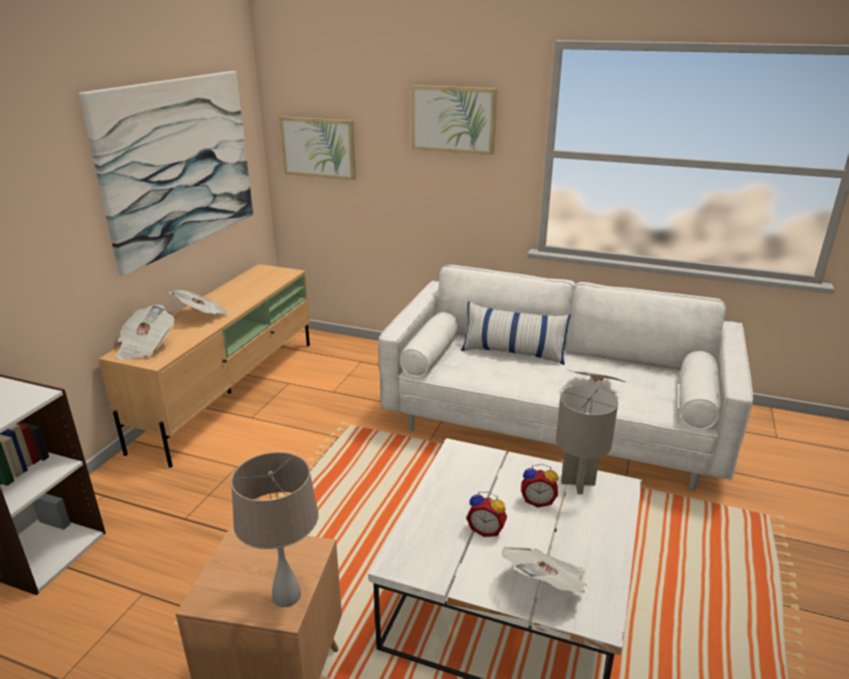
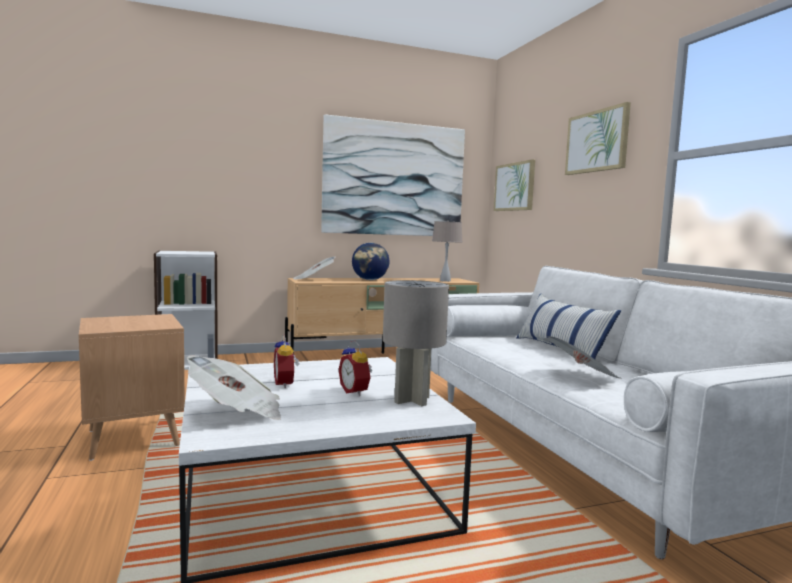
camera: 50 degrees right, 20 degrees down
newspaper [169,290,232,315] -> globe [352,243,389,280]
beige table lamp [231,452,319,607] -> beige table lamp moved to [432,220,462,282]

